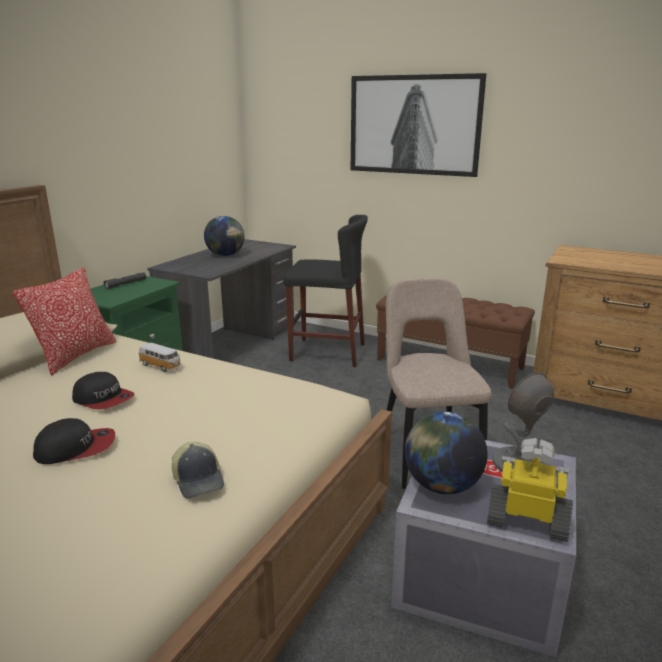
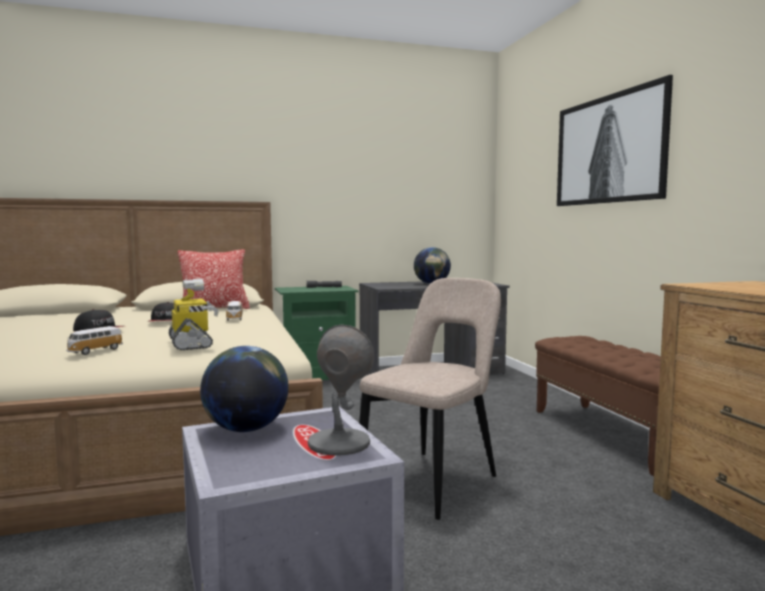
camera: 45 degrees right, 15 degrees down
cap [172,442,224,499] -> toy car [66,326,123,355]
black stool [283,215,368,367] -> none
toy robot [487,438,573,542] -> toy robot moved to [169,279,219,350]

